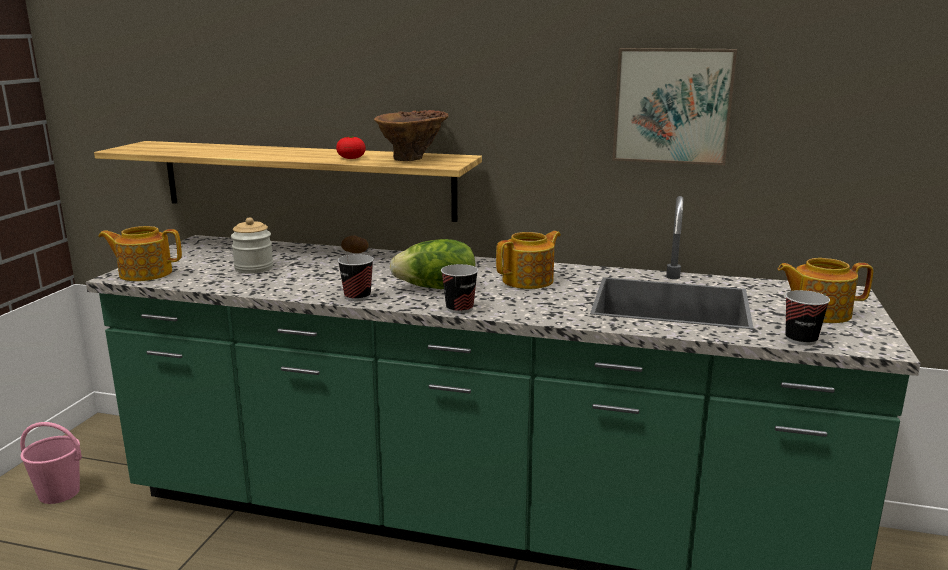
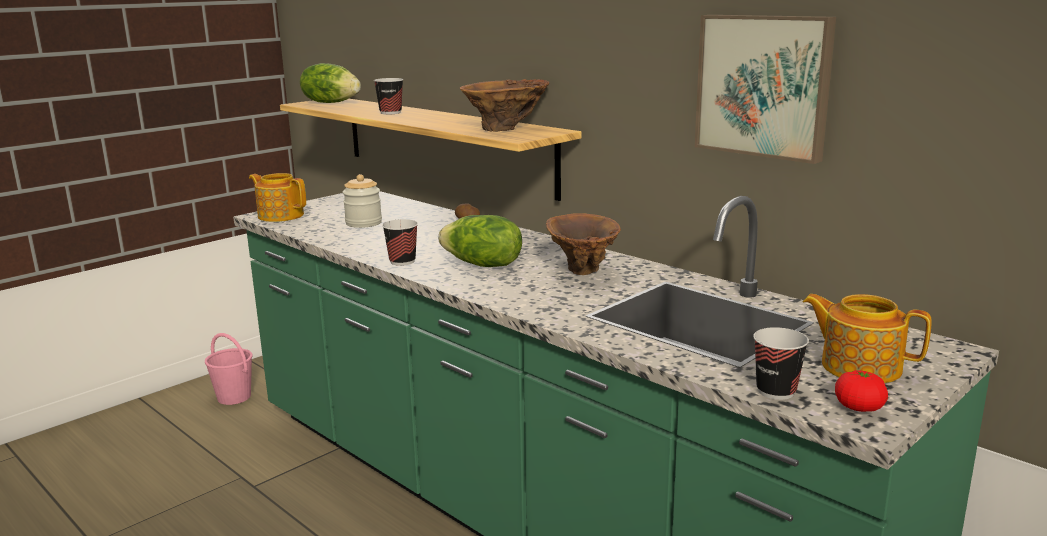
camera: 30 degrees right, 0 degrees up
tomato [336,136,366,159] -> tomato moved to [835,370,888,412]
cup [441,264,478,313] -> cup moved to [374,78,404,114]
teapot [496,231,561,289] -> brown vase [546,213,621,275]
none -> lettuce [300,63,361,103]

